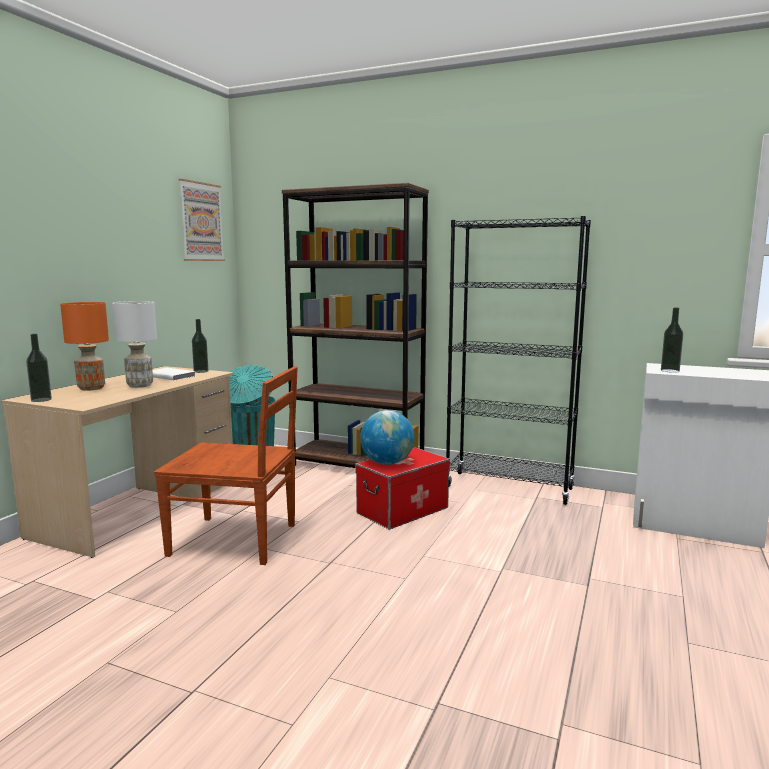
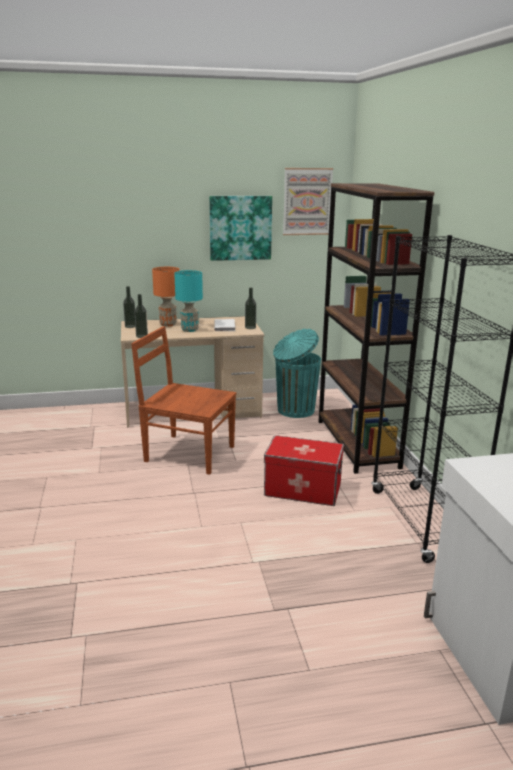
camera: 55 degrees right, 10 degrees up
white table lamp [112,301,157,388] -> turquoise table lamp [174,270,203,332]
brown chair [154,366,298,565] -> brown chair turned 135 degrees clockwise [131,326,237,475]
globe [360,410,415,465] -> none
bottle [661,308,683,373] -> bottle moved to [135,294,148,338]
none -> picture [209,196,272,261]

